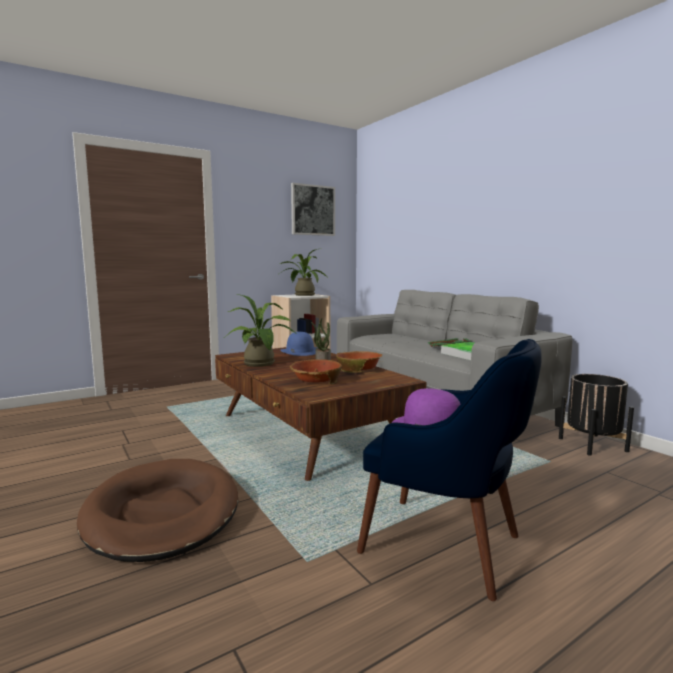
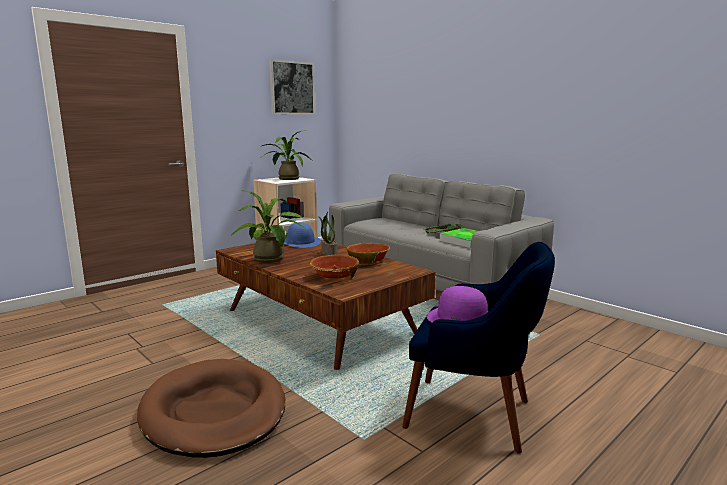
camera: 10 degrees left, 5 degrees up
black planter [559,374,634,456] -> none

